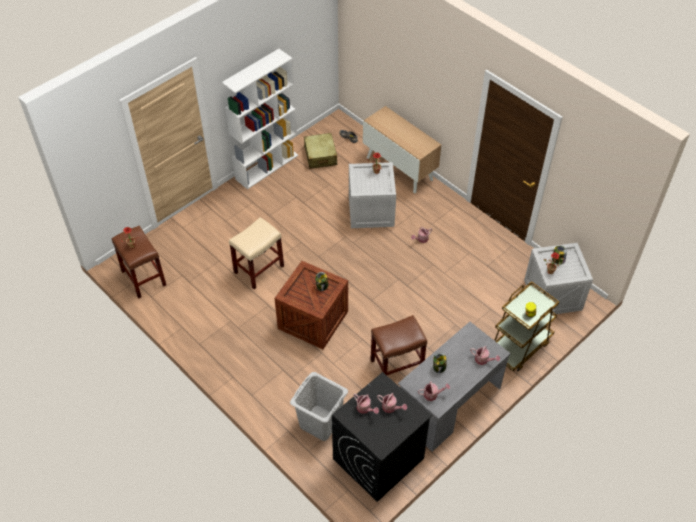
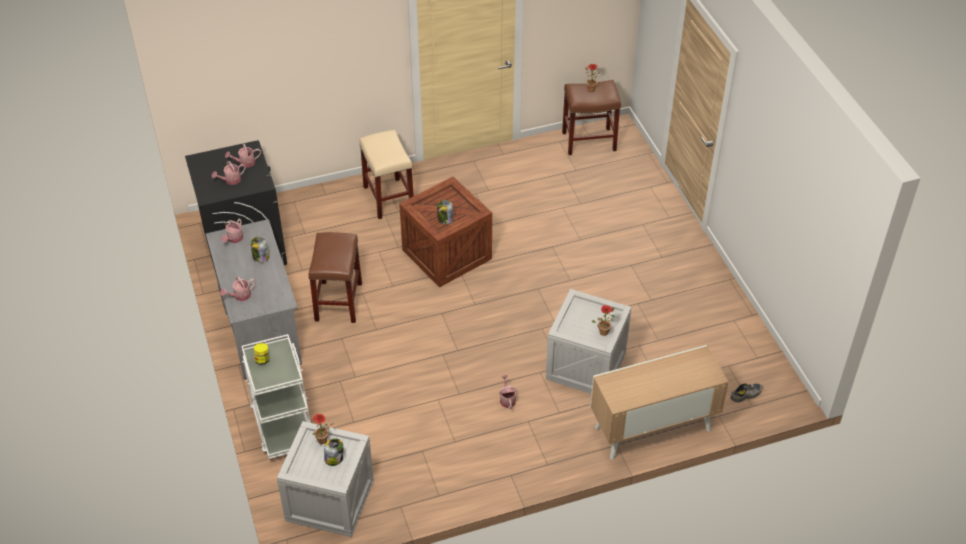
camera: 115 degrees right, 5 degrees down
white bookcase [222,49,298,189] -> none
beige stool [229,217,284,290] -> beige stool moved to [359,130,414,219]
grey laundry basket [290,372,348,441] -> none
beige suitcase [304,133,337,169] -> none
brown cart [494,281,559,371] -> white cart [241,334,311,459]

